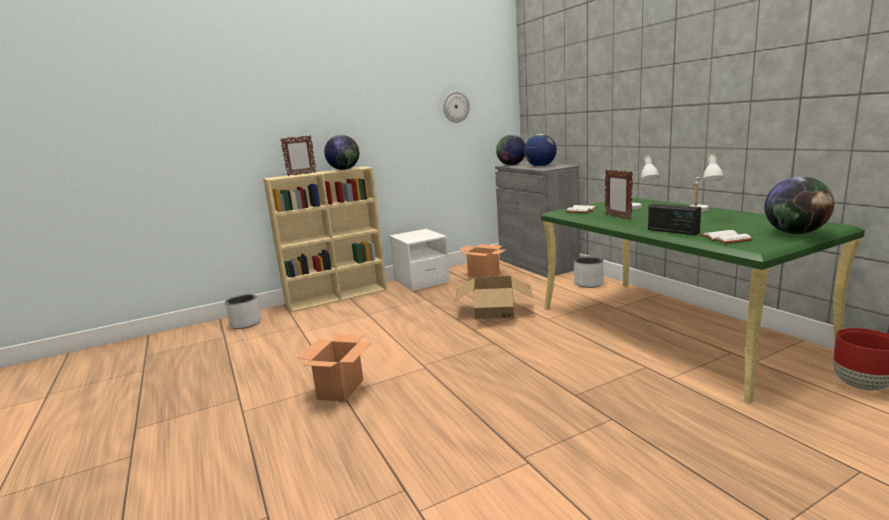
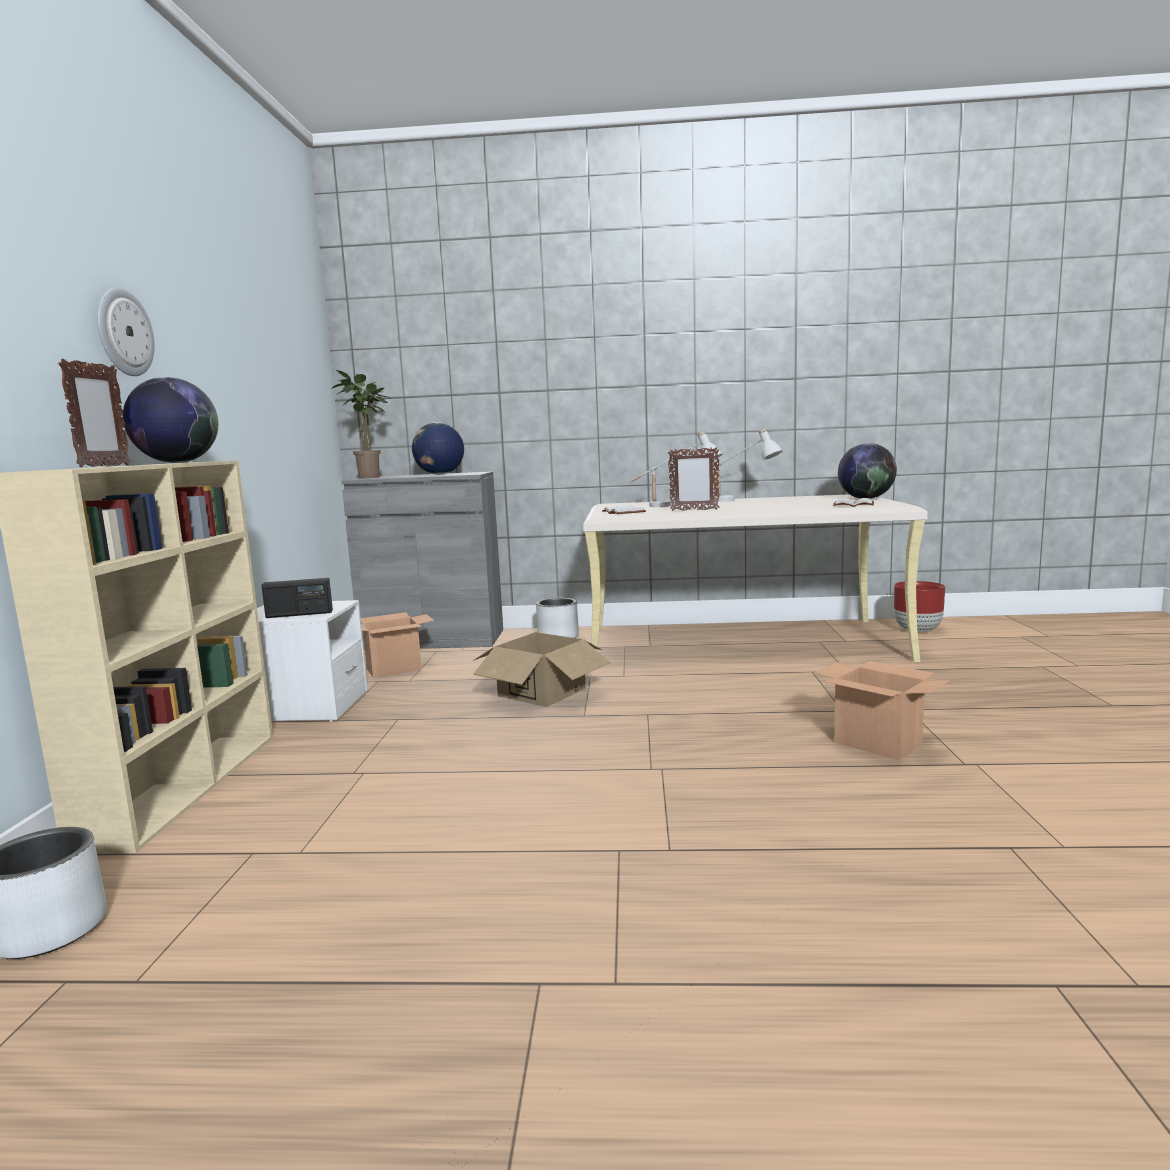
camera: 60 degrees left, 5 degrees down
cardboard box [297,334,372,402] -> cardboard box moved to [814,661,950,761]
wall clock [443,91,470,123] -> wall clock moved to [97,287,155,376]
globe [496,135,525,165] -> potted plant [331,370,390,478]
green desk [541,197,865,404] -> beige desk [583,494,928,663]
radio [648,204,701,235] -> radio moved to [261,578,333,618]

